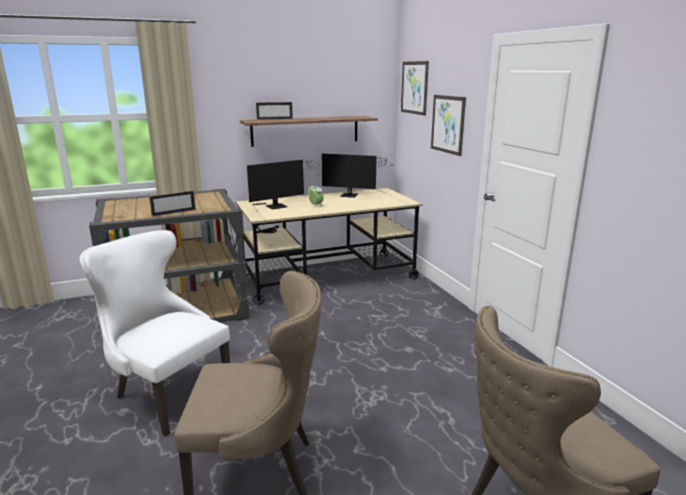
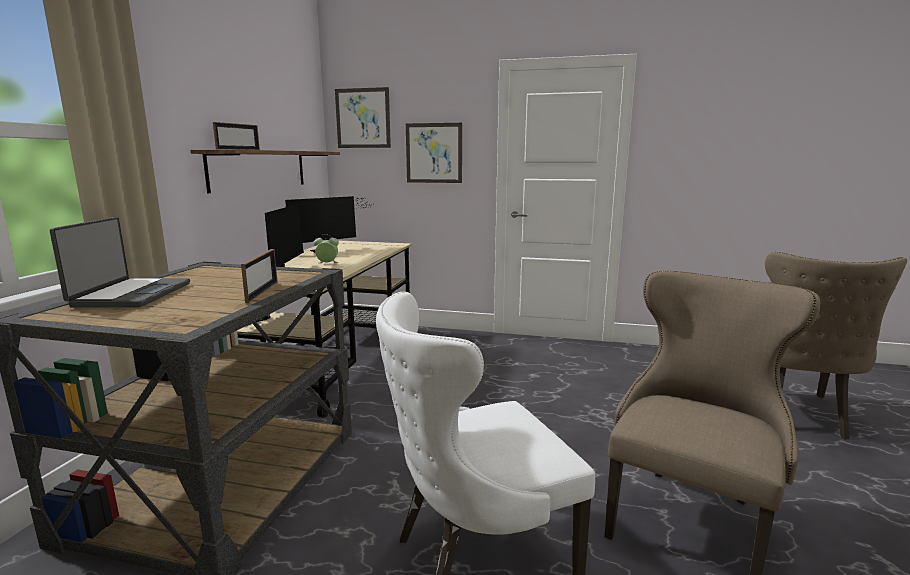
camera: 55 degrees left, 5 degrees down
none -> laptop [50,217,190,308]

